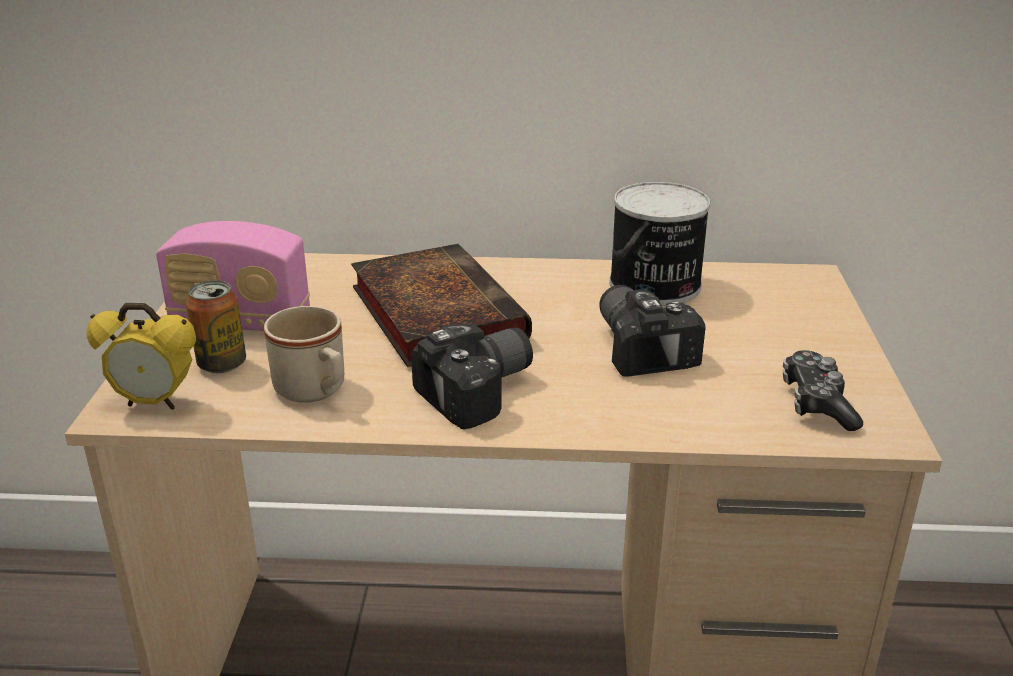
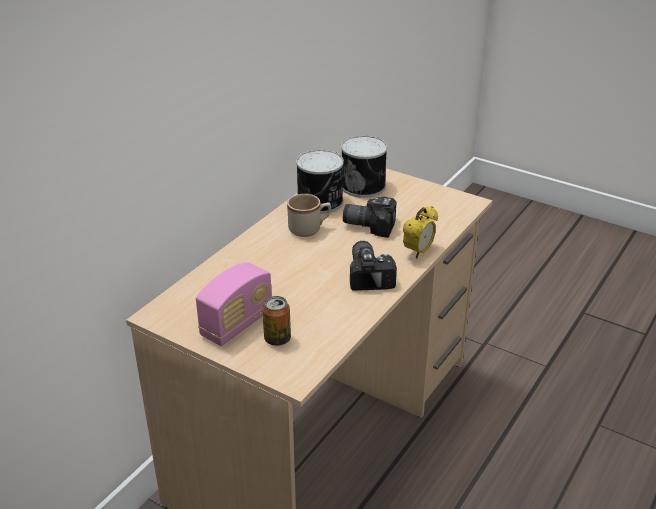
camera: 60 degrees left, 5 degrees up
alarm clock [87,303,196,409] -> alarm clock moved to [403,206,438,259]
beige mug [264,306,344,403] -> beige mug moved to [287,194,331,237]
book [351,244,532,367] -> none
game controller [783,350,863,431] -> none
none -> can [341,136,387,198]

